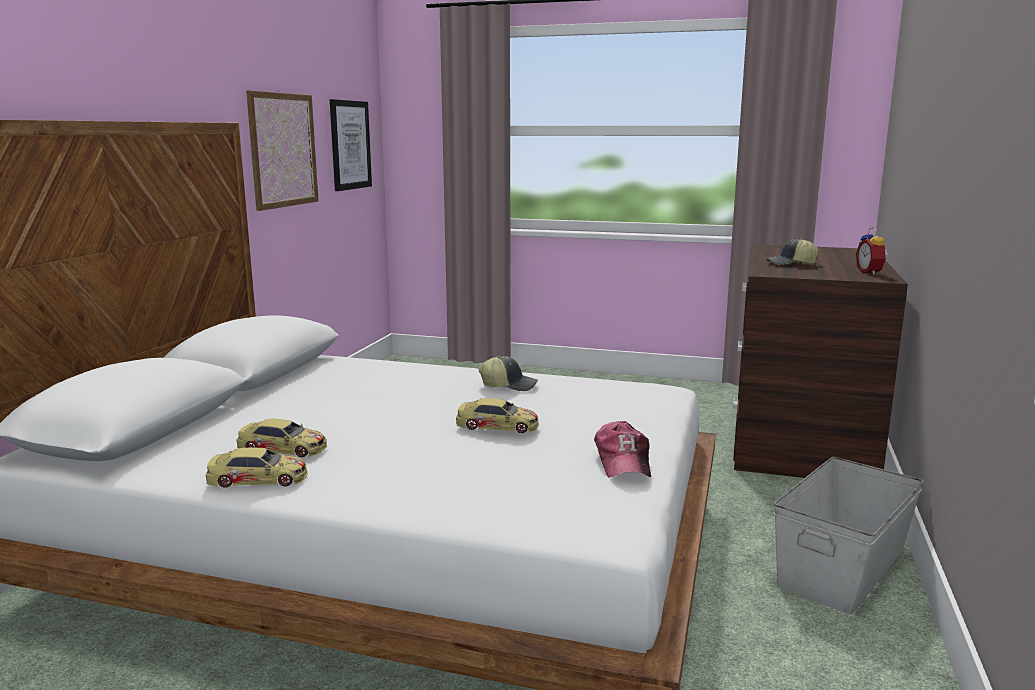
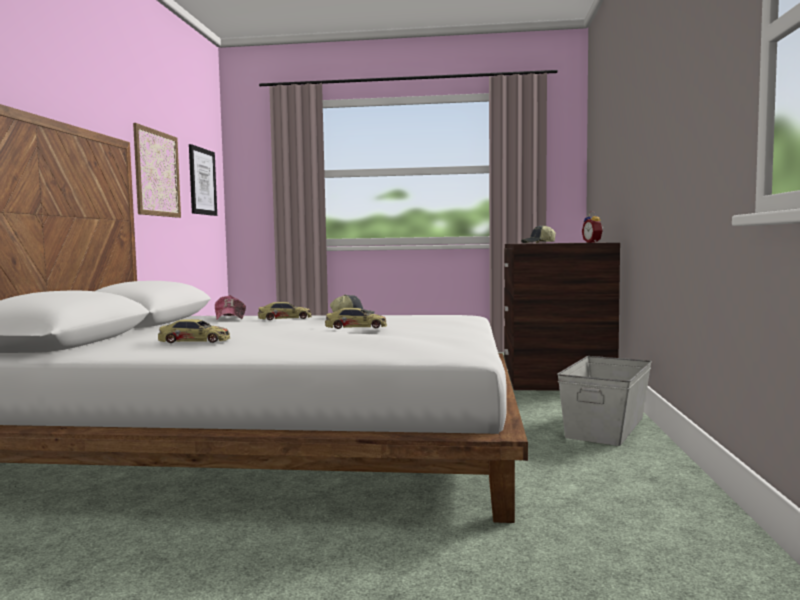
camera: 10 degrees left, 10 degrees down
toy car [206,448,308,488] -> toy car moved to [258,302,312,320]
cap [594,421,651,478] -> cap moved to [215,295,246,319]

